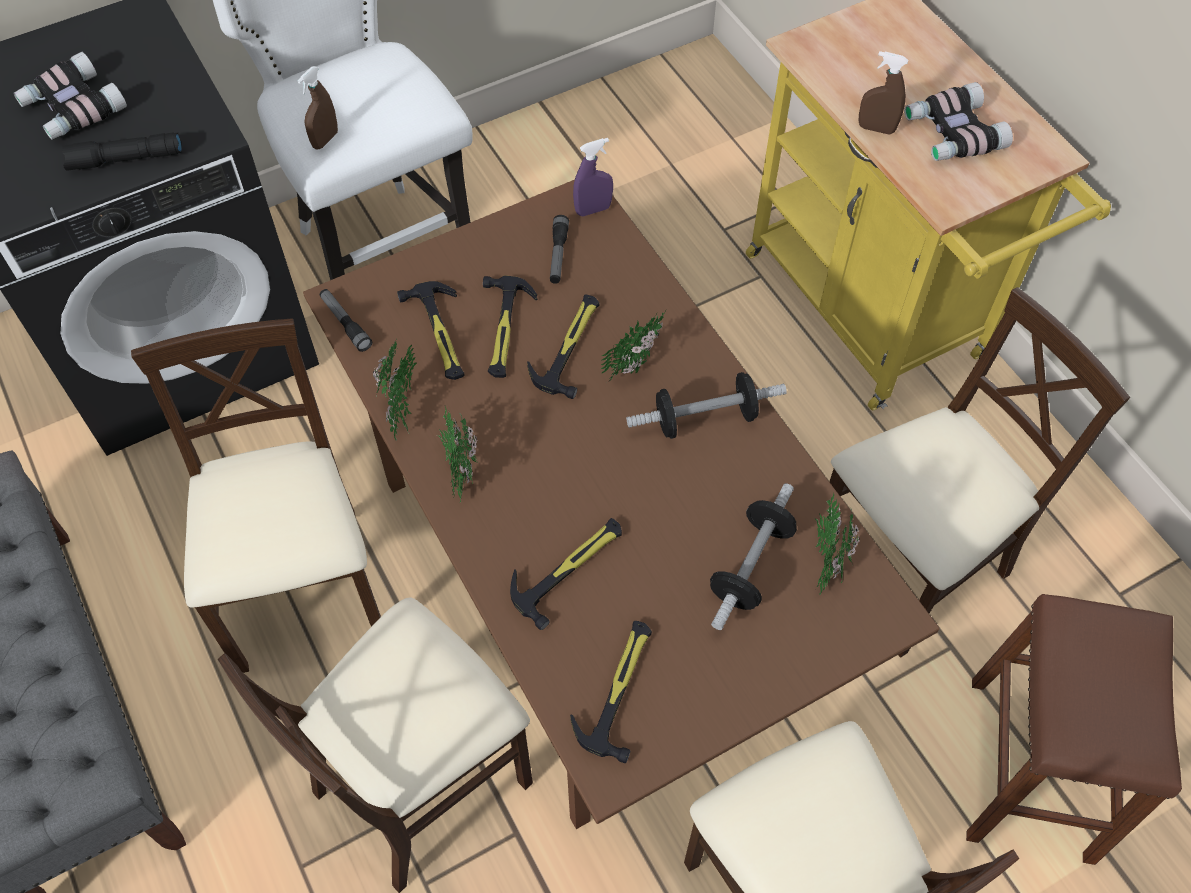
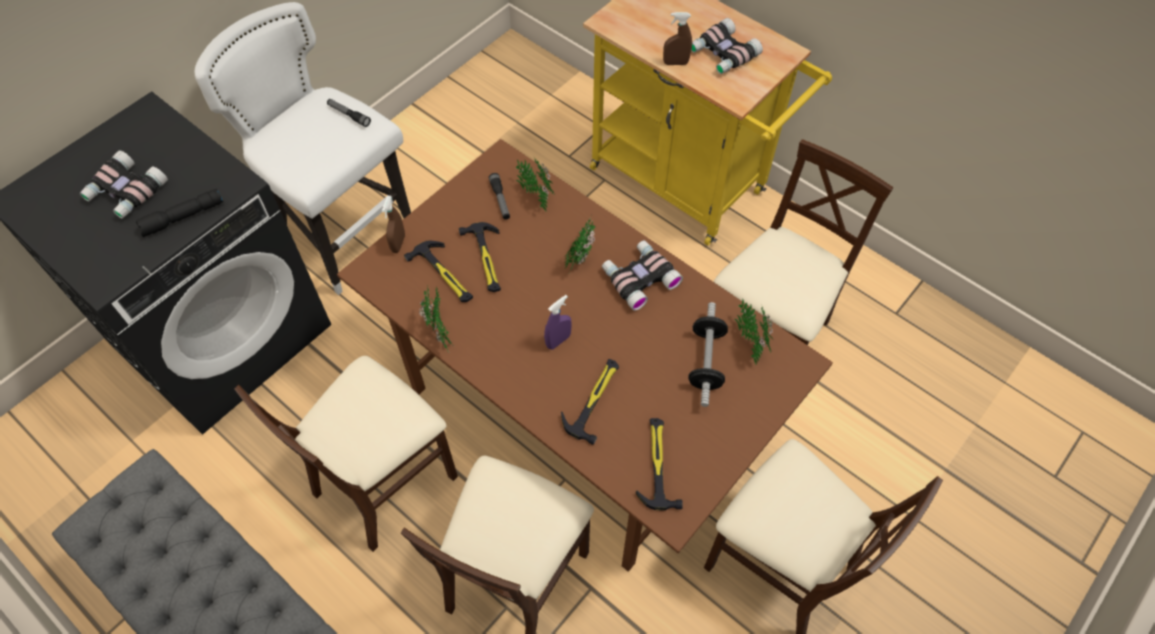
camera: 20 degrees left, 0 degrees up
beige chair [131,318,381,673] -> beige chair turned 105 degrees counterclockwise [234,356,458,552]
brown spray bottle [297,66,338,150] -> brown spray bottle moved to [382,196,405,253]
flashlight [320,289,372,352] -> flashlight moved to [327,99,371,127]
potted plant [437,406,478,502] -> potted plant moved to [516,156,555,212]
hammer [527,295,599,399] -> none
purple spray bottle [573,138,613,216] -> purple spray bottle moved to [544,295,572,350]
dumbbell [626,372,787,439] -> binoculars [602,240,683,311]
brown stool [966,594,1182,865] -> none

